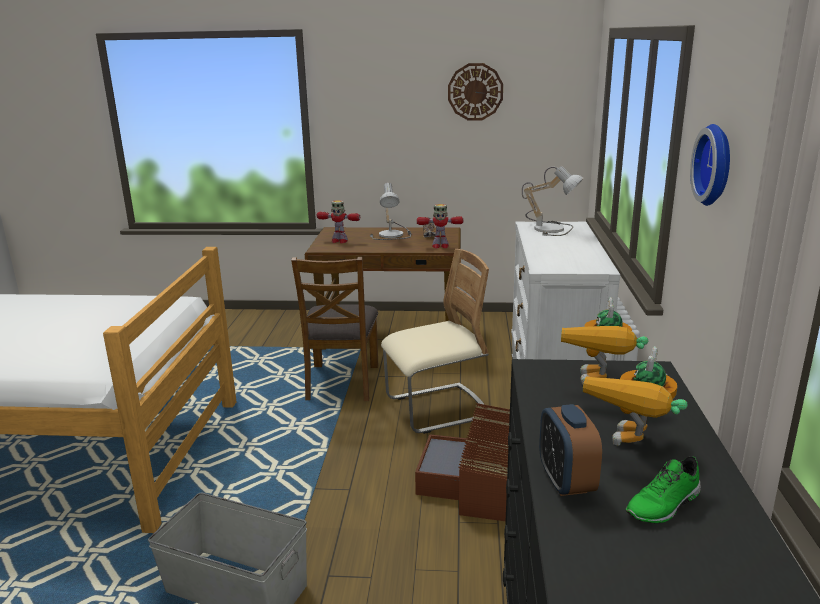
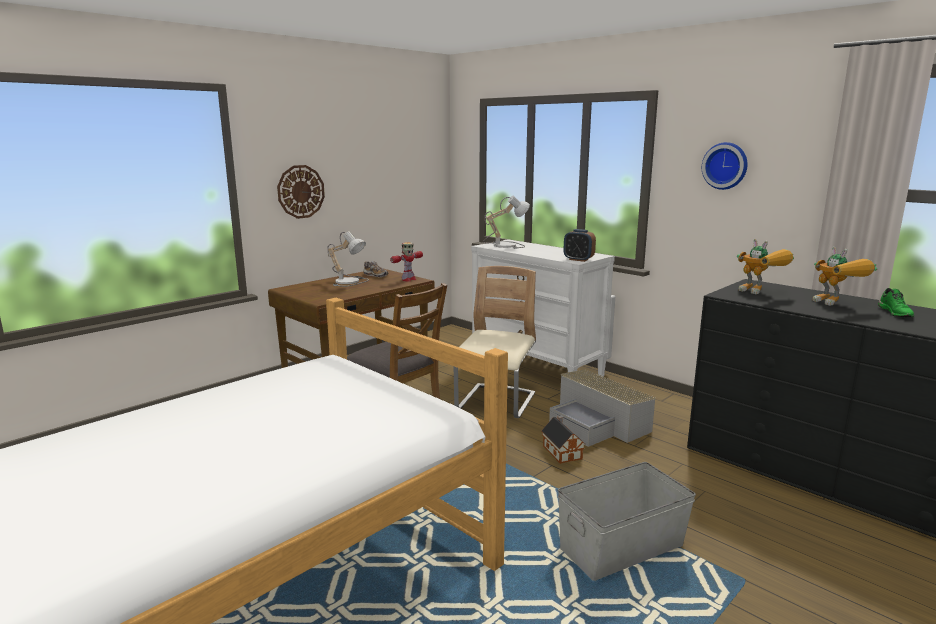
camera: 50 degrees left, 5 degrees down
toy robot [317,200,360,243] -> none
brown storage box [415,403,510,521] -> grey storage box [549,369,656,447]
wall clock [448,63,503,121] -> wall clock moved to [277,165,325,219]
alarm clock [539,404,602,496] -> alarm clock moved to [563,229,596,262]
none -> toy house [541,415,586,464]

